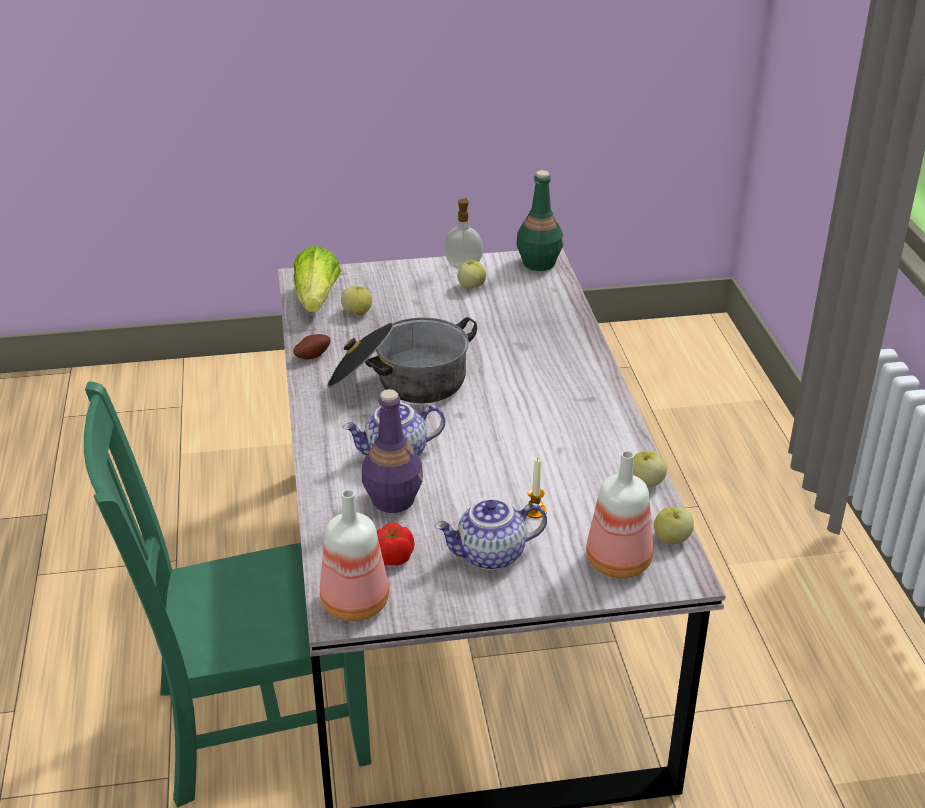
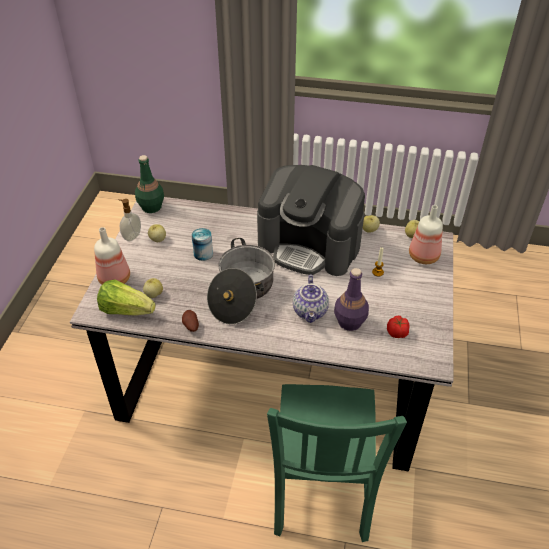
camera: 70 degrees left, 10 degrees up
bottle [320,490,389,621] -> bottle moved to [94,227,130,285]
teapot [434,498,547,570] -> none
none -> can [192,228,213,261]
none -> coffee machine [257,165,365,276]

